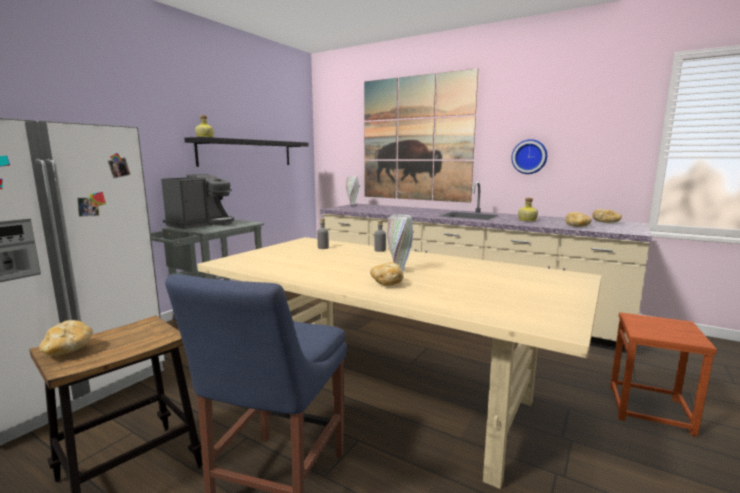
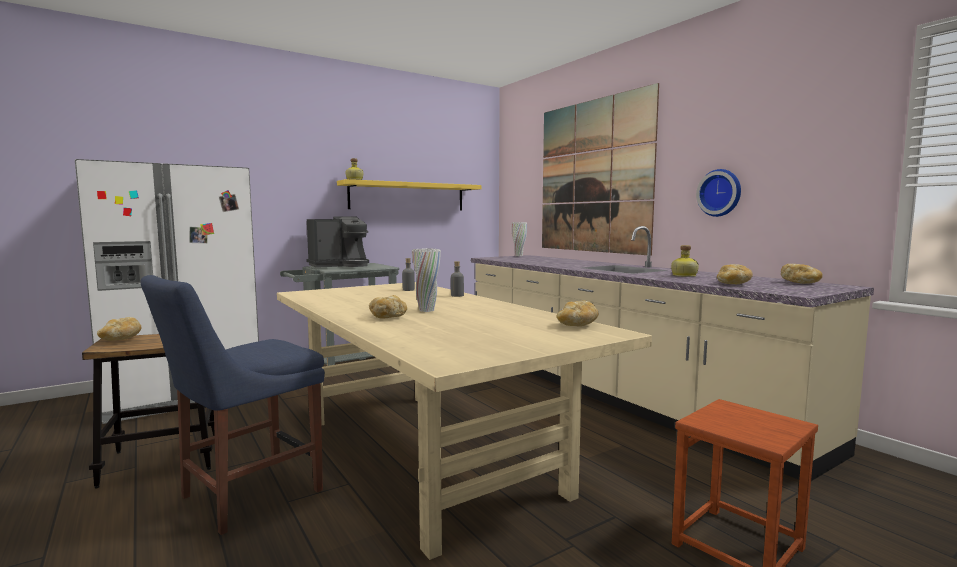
camera: 25 degrees right, 5 degrees down
black shelf [184,137,309,167] -> yellow shelf [337,179,481,210]
none -> bread [556,300,599,326]

